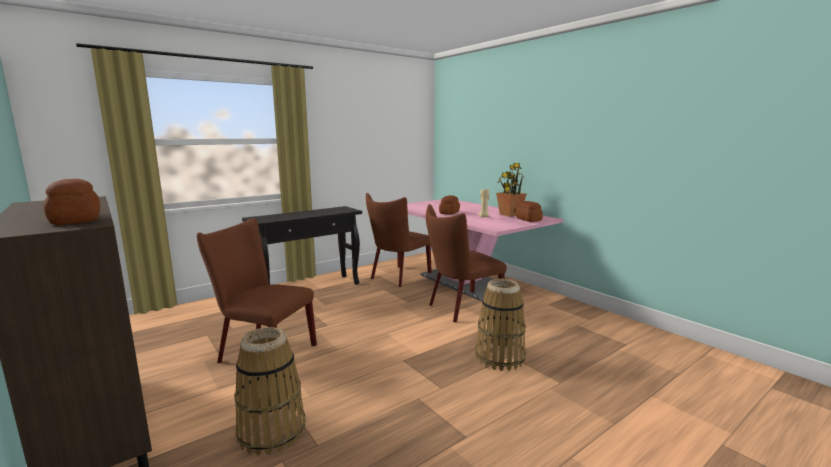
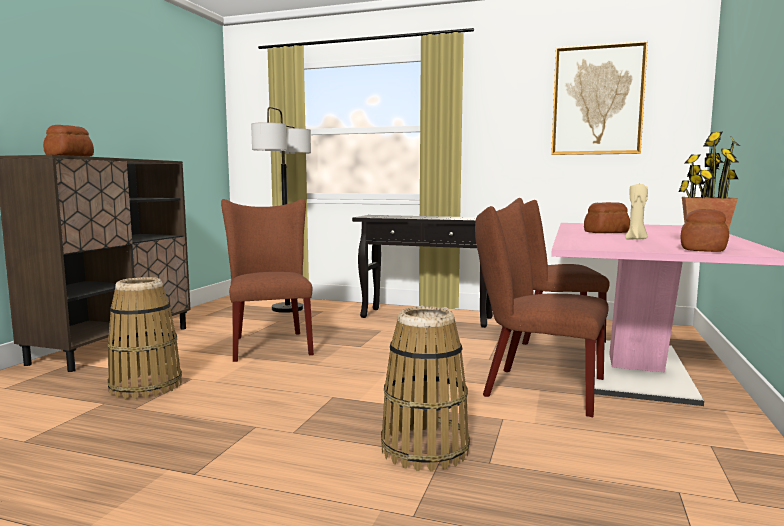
camera: 55 degrees right, 5 degrees down
none -> floor lamp [251,107,311,313]
none -> picture [551,41,648,155]

